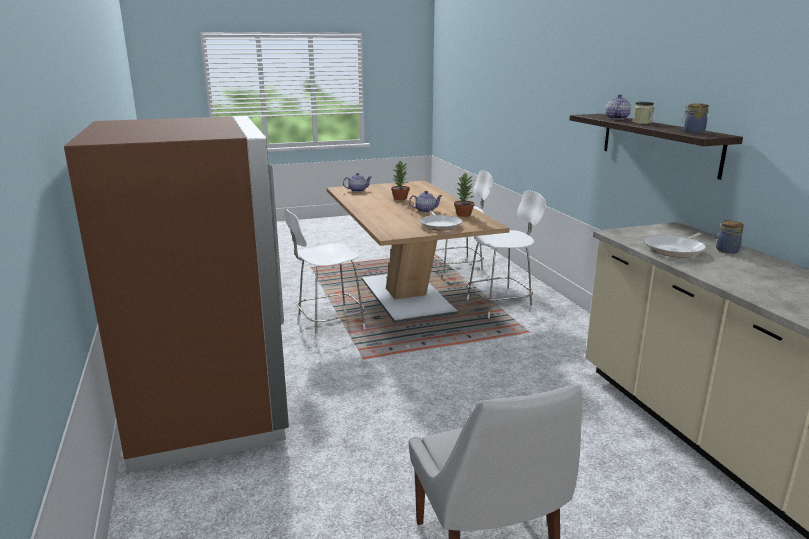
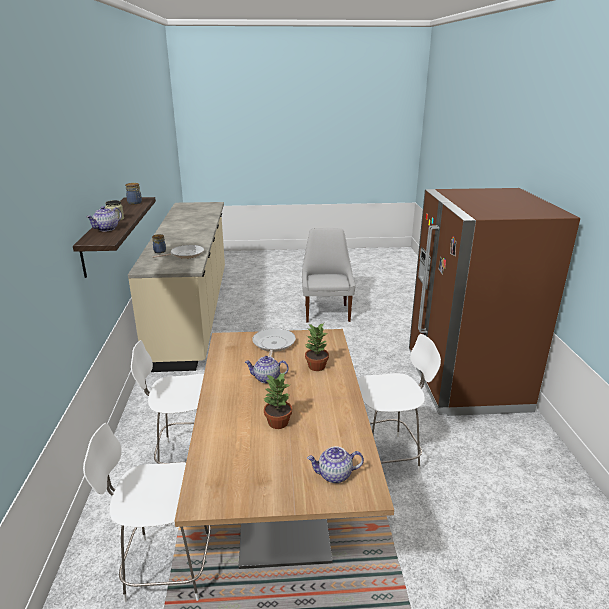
camera: 165 degrees left, 5 degrees up
potted plant [454,173,474,217] -> potted plant moved to [305,323,329,371]

